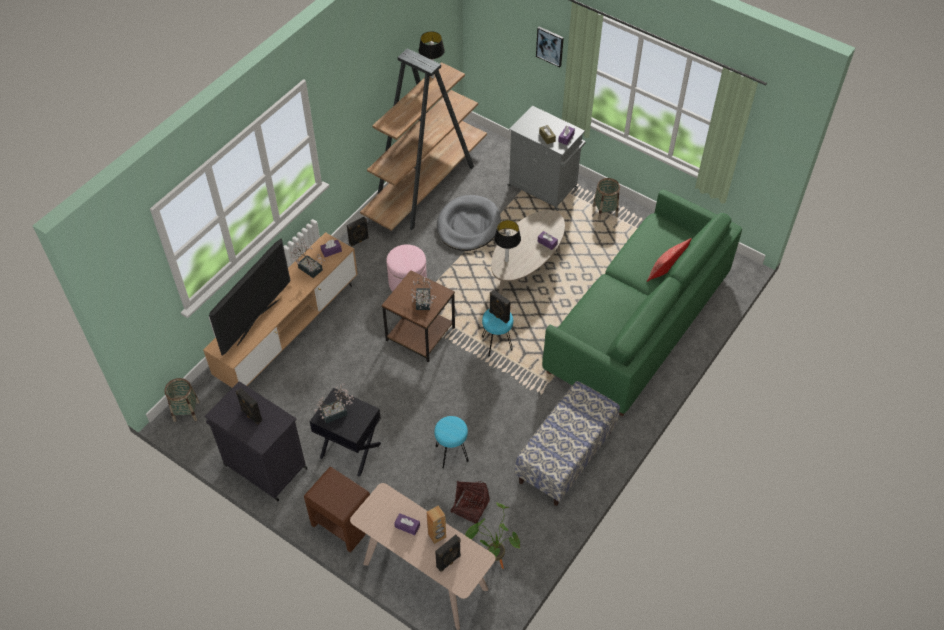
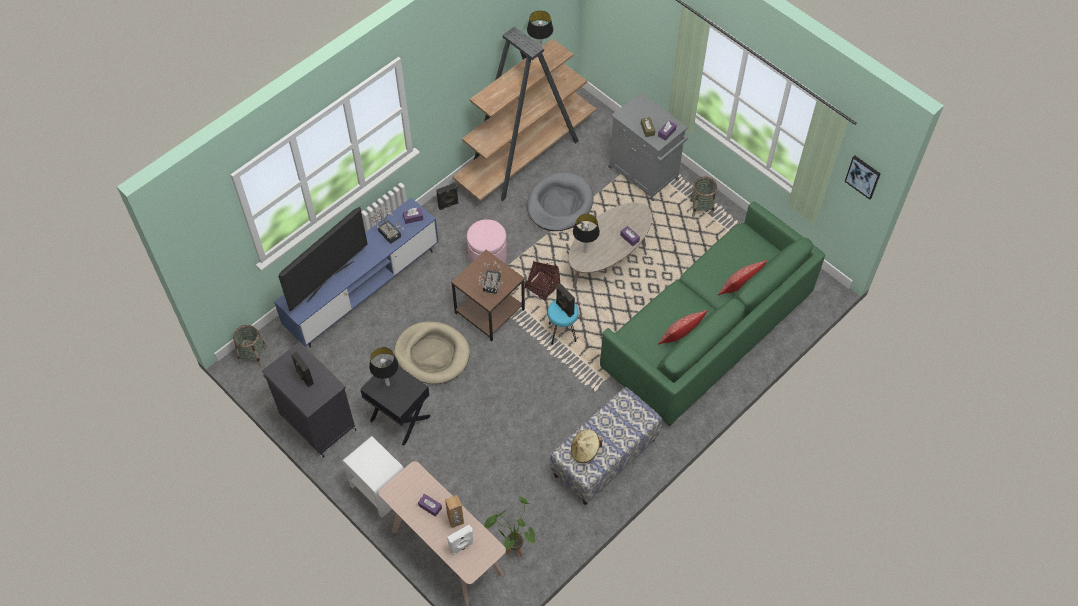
camera: 10 degrees right, 5 degrees up
brown tv stand [203,232,358,388] -> blue tv stand [274,198,439,348]
brown nightstand [304,467,370,553] -> white nightstand [342,436,404,518]
potted plant [314,384,354,423] -> table lamp [369,347,399,386]
turquoise stool [434,416,469,468] -> none
black speaker [435,535,461,572] -> white speaker [447,525,474,555]
basket [451,481,490,524] -> basket moved to [525,261,560,301]
picture [536,27,564,67] -> picture moved to [845,155,881,200]
none -> beige dog bed [394,322,470,384]
none -> beige hat [571,430,602,463]
none -> pillow [658,310,708,345]

